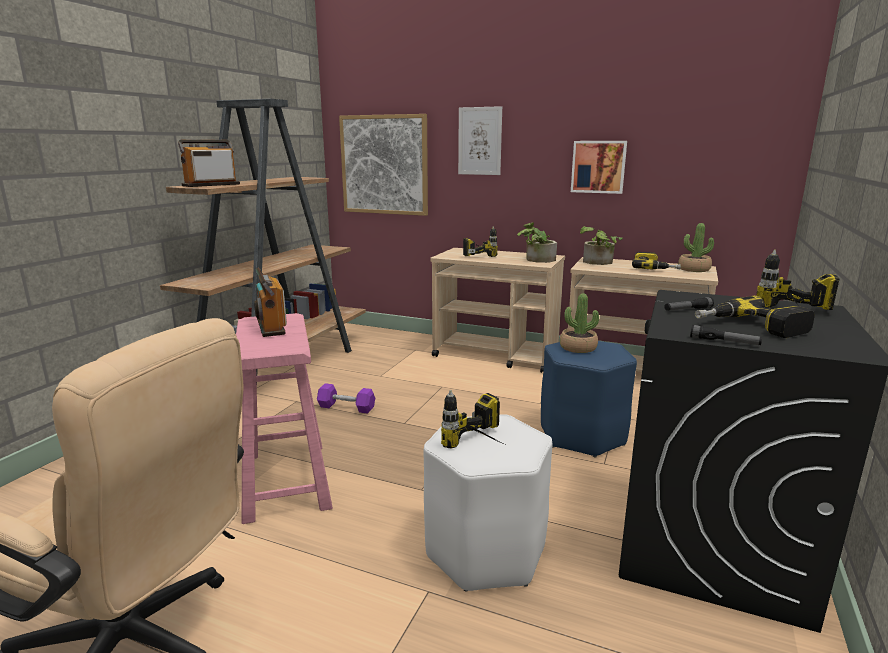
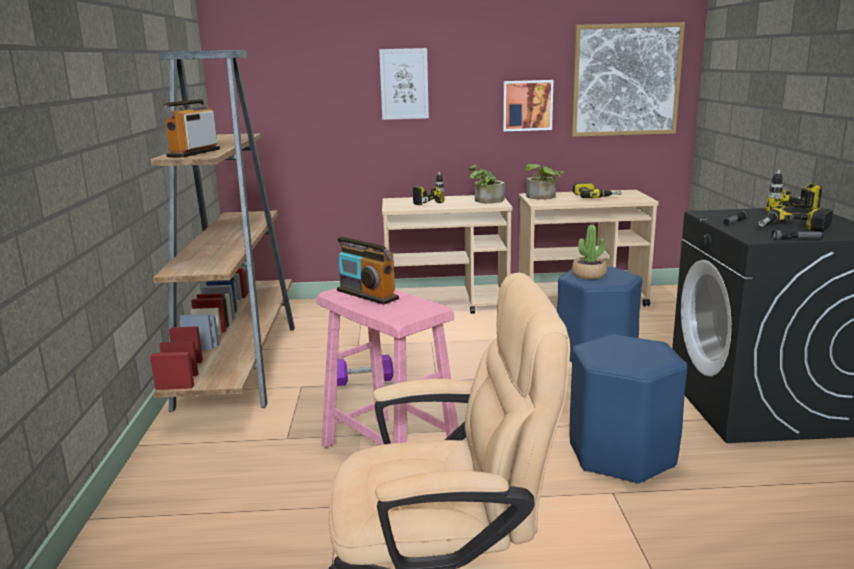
camera: 25 degrees left, 0 degrees up
picture [339,114,428,216] -> picture moved to [571,22,685,137]
white stool [423,414,553,592] -> blue stool [569,334,687,484]
power drill [441,390,507,448] -> none
potted plant [678,223,714,272] -> none

